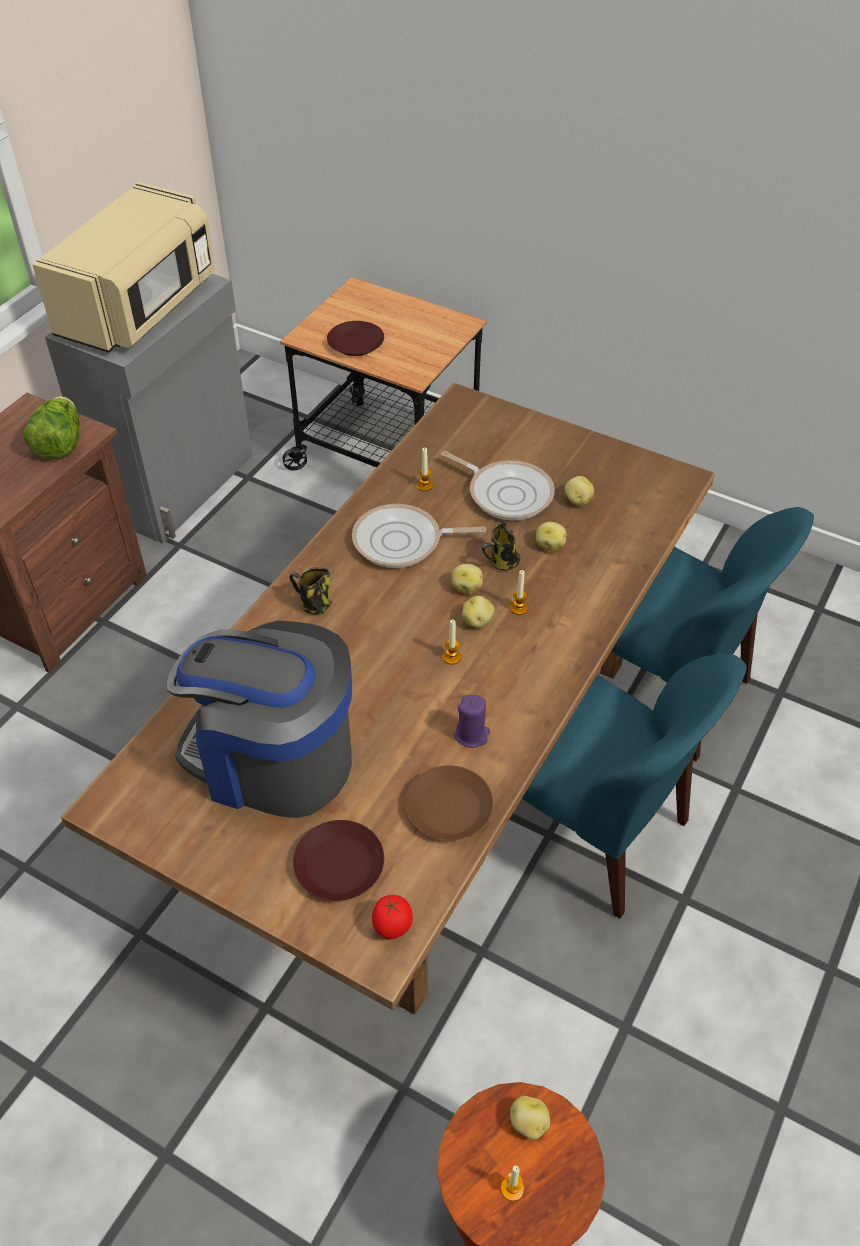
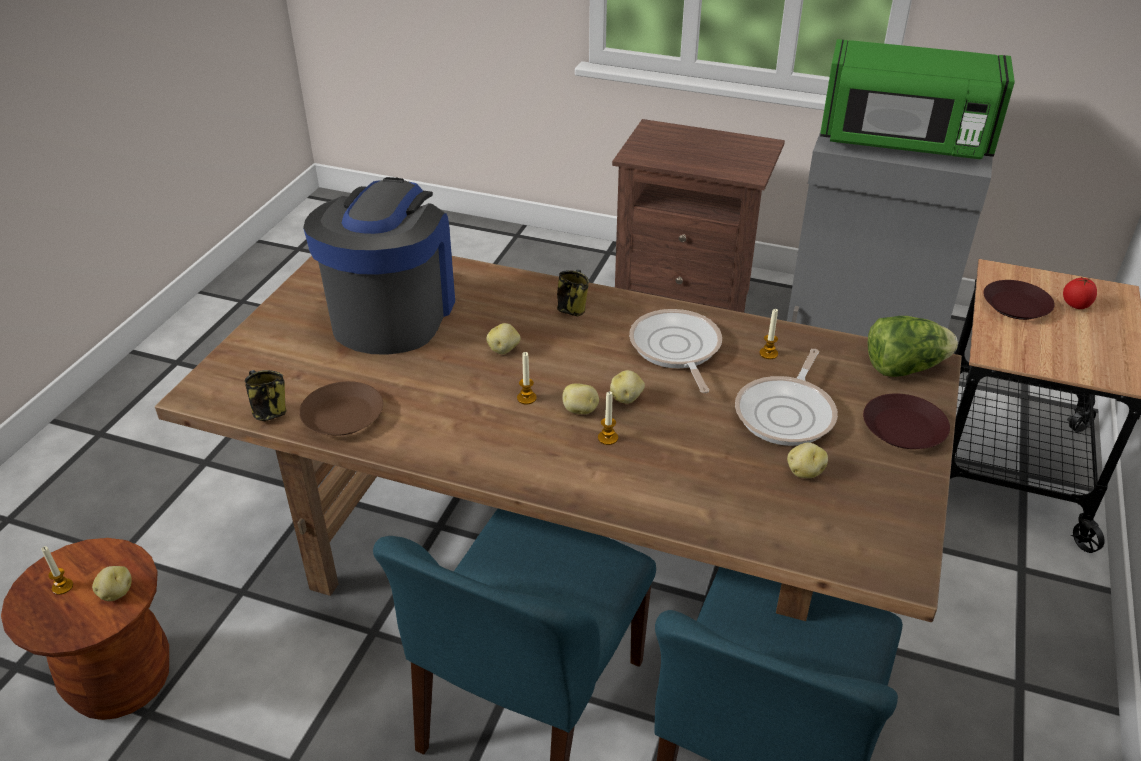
camera: 80 degrees right, 10 degrees down
lettuce [23,396,80,459] -> lettuce moved to [868,316,958,377]
beige microwave [32,182,215,353] -> green microwave [820,39,1015,159]
brown plate [293,820,384,901] -> brown plate moved to [863,394,950,449]
tomato [372,895,413,939] -> tomato moved to [1063,278,1097,309]
purple candle [454,695,490,748] -> none
mug [482,522,520,570] -> mug moved to [245,370,286,421]
potato [536,522,566,551] -> potato moved to [486,323,521,354]

